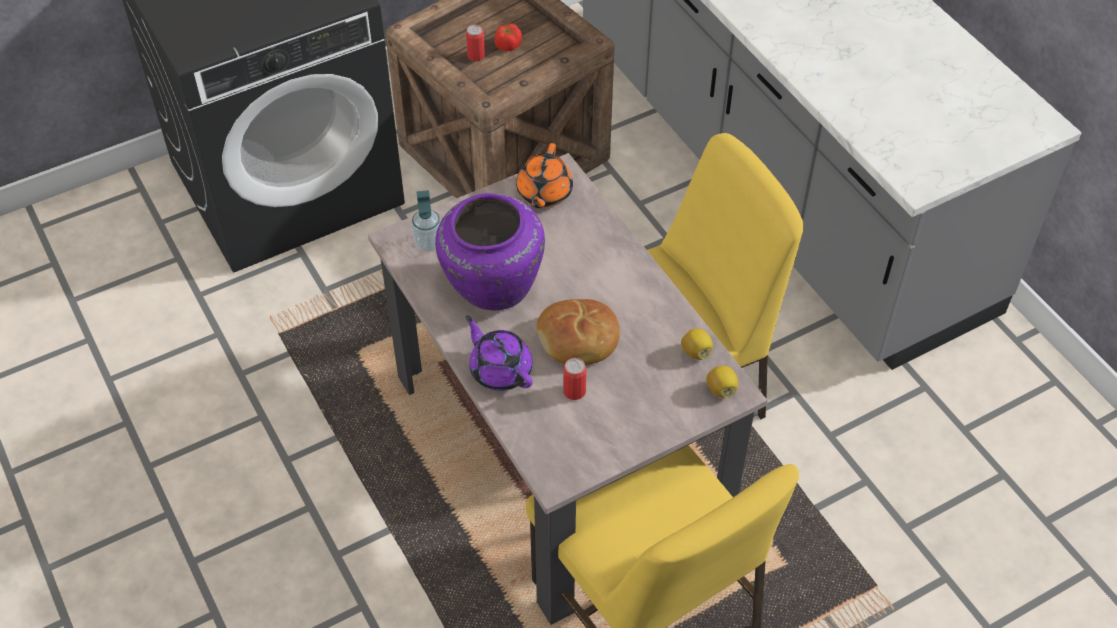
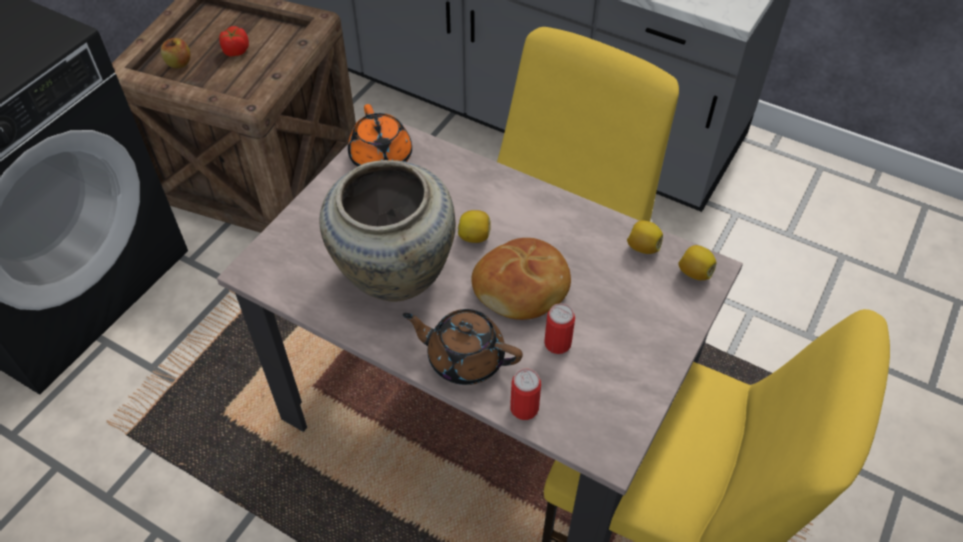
camera: 30 degrees left, 0 degrees up
soap dispenser [411,190,441,252] -> none
purple vase [435,193,545,311] -> beige vase [319,160,456,302]
can [466,25,485,61] -> can moved to [510,369,541,420]
purple teapot [466,316,533,391] -> brown teapot [403,309,523,385]
none -> apple [161,38,191,69]
none -> lemon [458,210,491,243]

